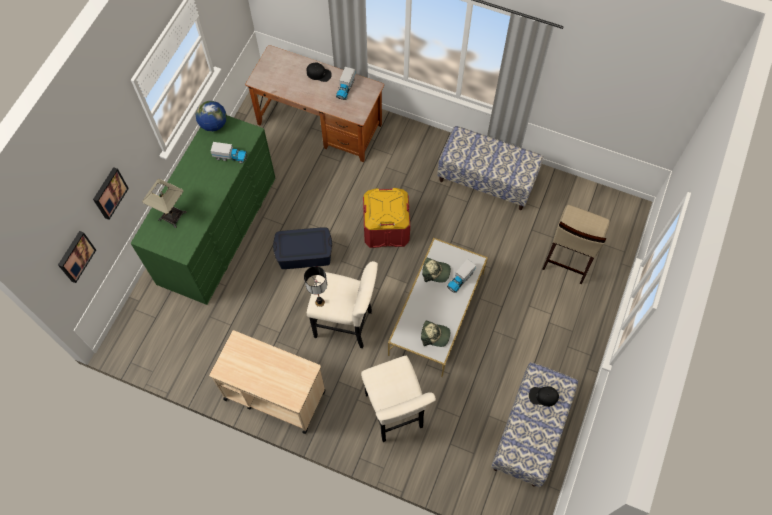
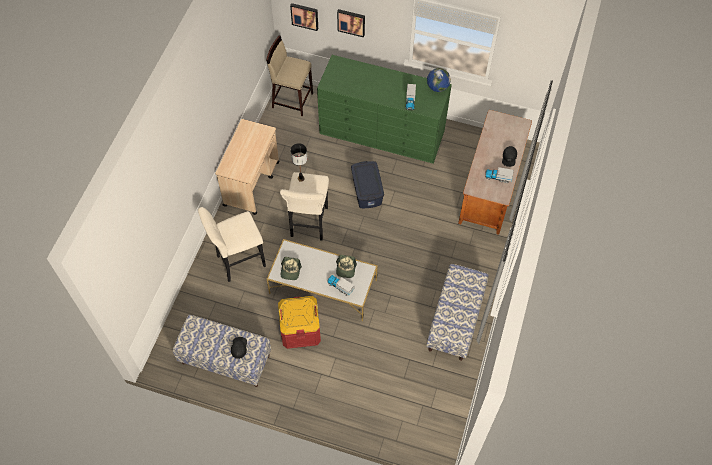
camera: 85 degrees right, 5 degrees down
table lamp [142,179,186,228] -> none
red storage box [363,188,410,248] -> red storage box moved to [278,296,321,349]
beige stool [543,205,610,284] -> beige stool moved to [266,36,313,116]

